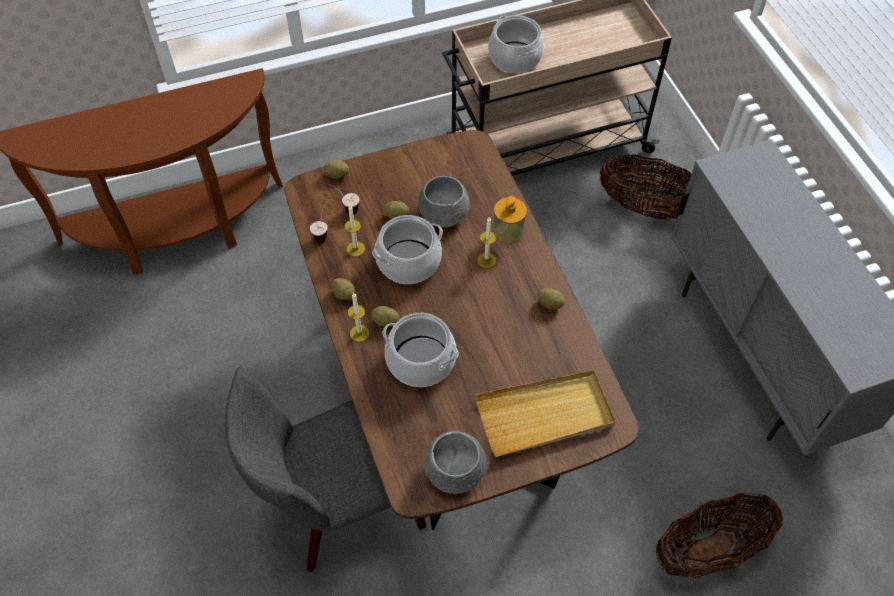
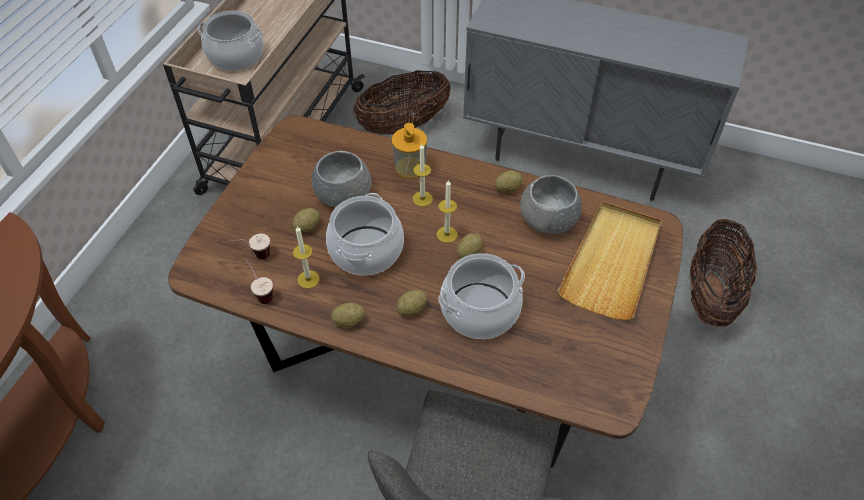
camera: 50 degrees left, 5 degrees down
potato [323,160,349,179] -> potato moved to [457,233,483,258]
candle [348,293,369,342] -> candle moved to [436,179,458,243]
grey bowl [425,431,486,494] -> grey bowl moved to [520,175,582,234]

